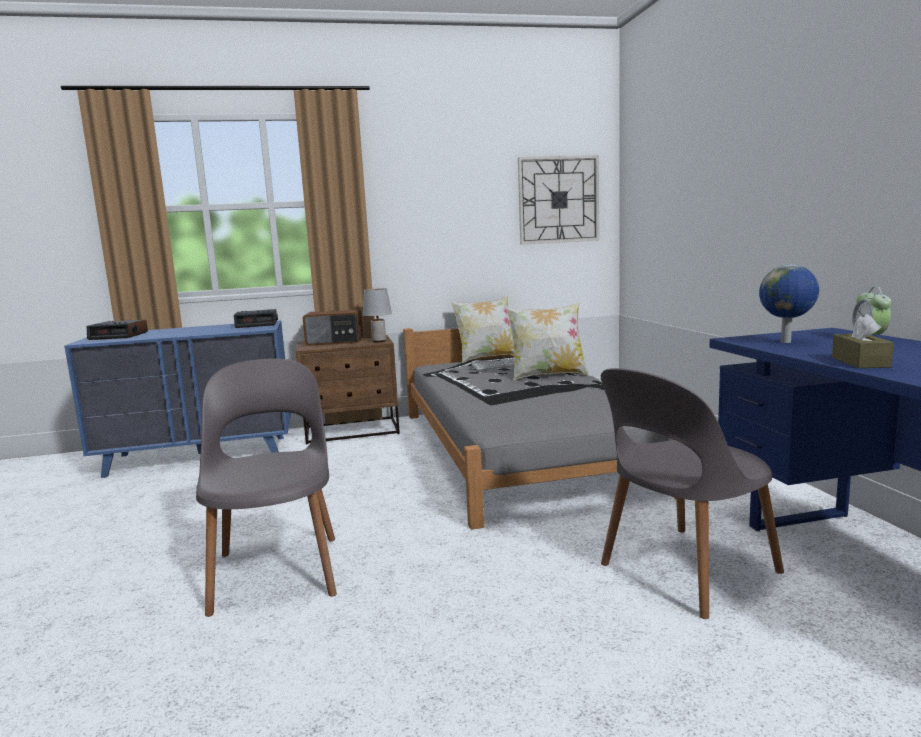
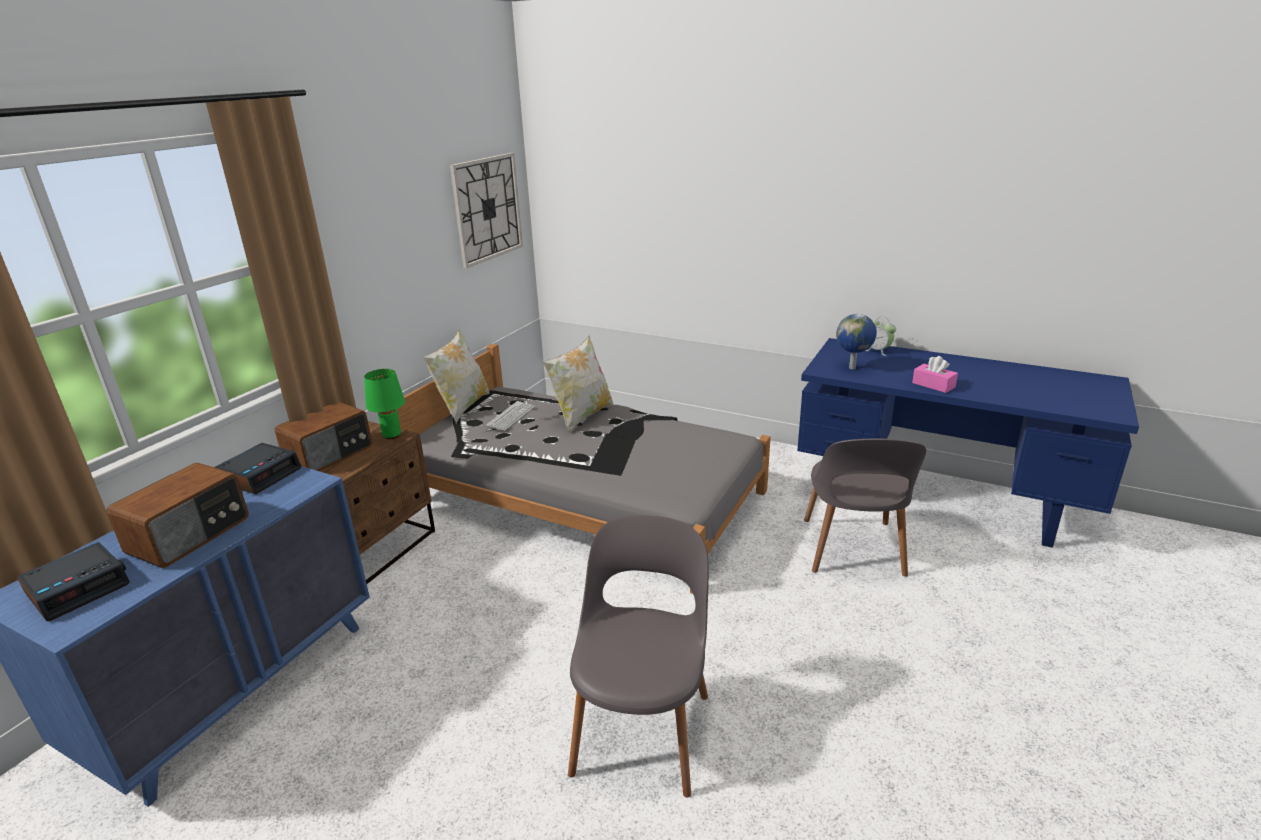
camera: 50 degrees left, 15 degrees up
grey chair [196,359,337,617] -> grey chair turned 75 degrees clockwise [568,515,709,798]
grey table lamp [363,288,392,342] -> green table lamp [364,369,405,439]
brown tissue box [832,314,894,368] -> pink tissue box [912,356,958,393]
none -> radio [106,463,249,568]

